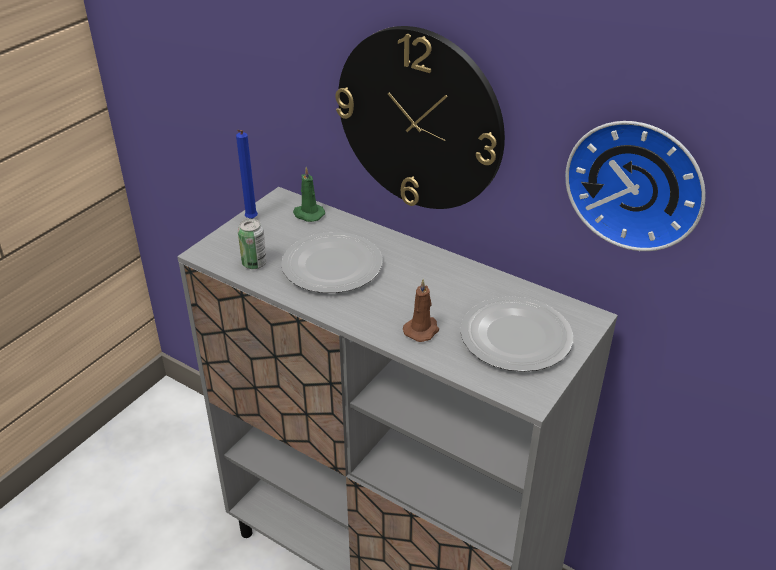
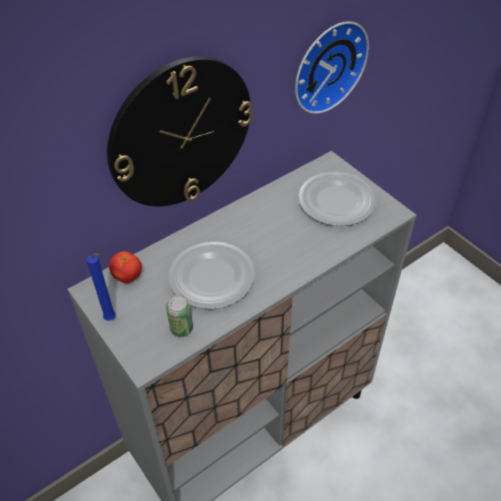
camera: 70 degrees left, 10 degrees up
green candle [293,167,325,222] -> tomato [109,251,142,283]
brown candle [403,279,439,342] -> none

